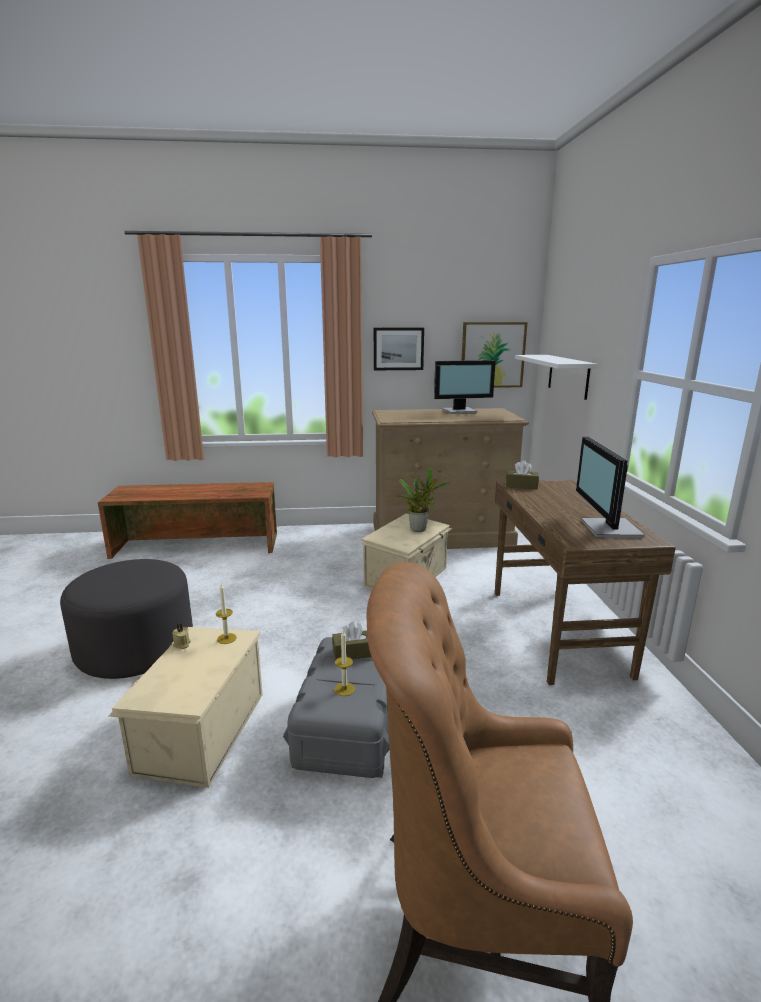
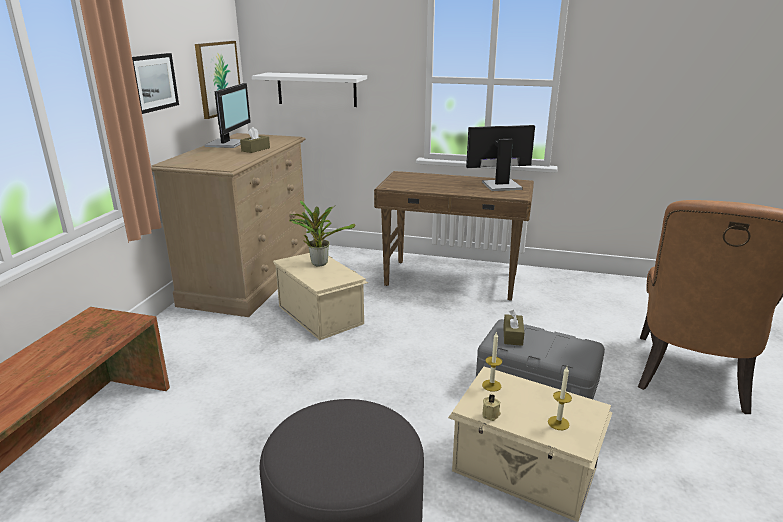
camera: 70 degrees left, 5 degrees up
candle [334,631,355,696] -> candle moved to [548,367,572,430]
brown tissue box [506,460,539,489] -> brown tissue box moved to [240,127,270,153]
monitor [576,437,645,538] -> monitor turned 150 degrees clockwise [466,125,535,191]

